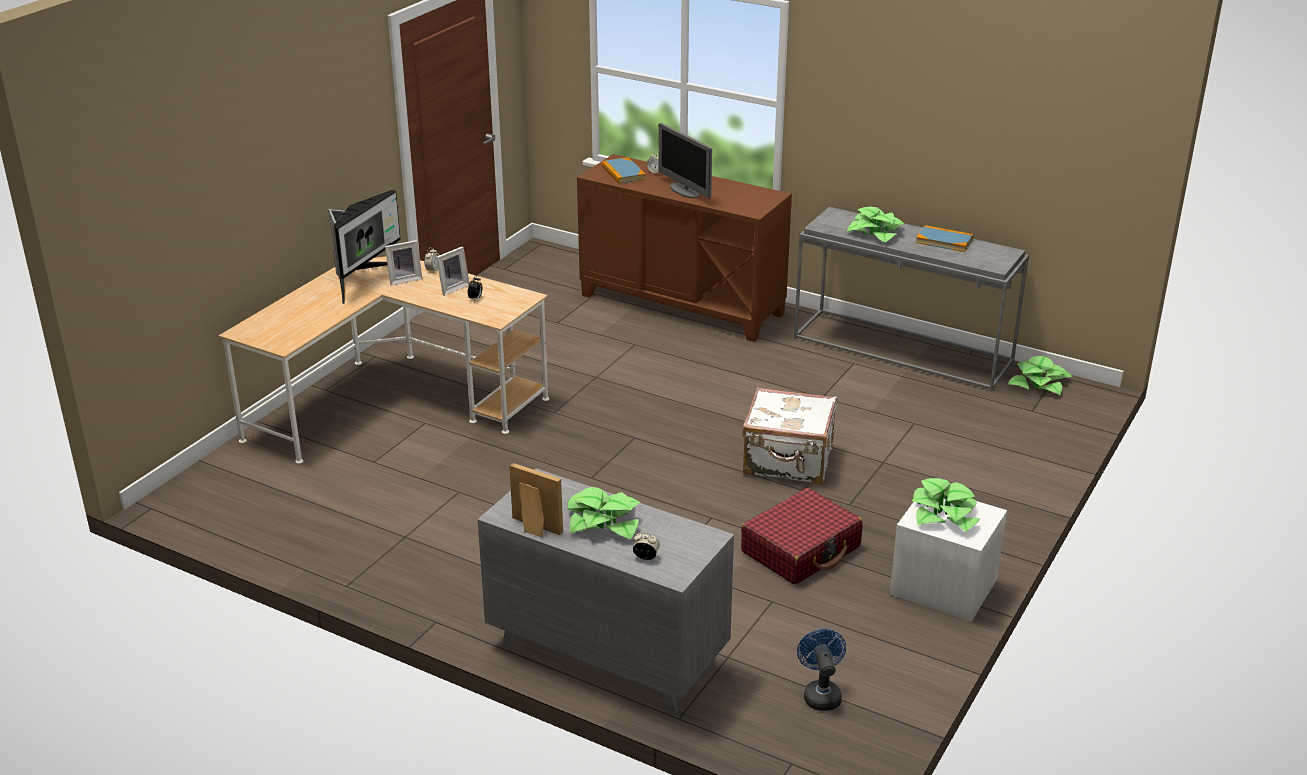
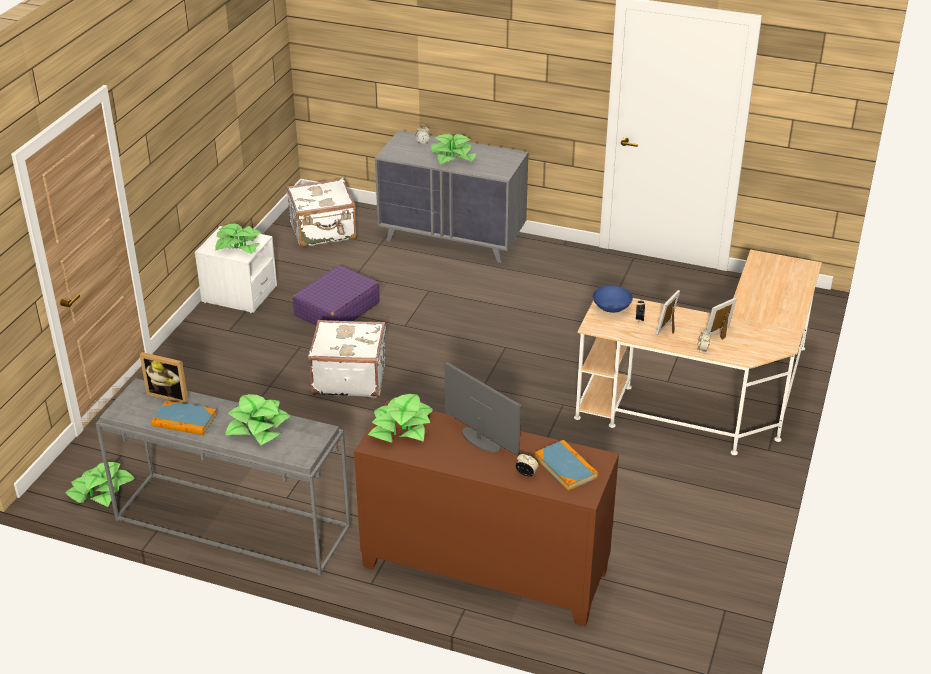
camera: 170 degrees right, 5 degrees up
monitor [329,190,401,304] -> none
picture frame [509,463,563,538] -> picture frame moved to [140,352,188,404]
red suitcase [741,488,863,585] -> purple suitcase [293,265,380,325]
blue fan [797,629,846,711] -> white suitcase [286,178,356,247]
none -> potted plant [368,394,433,443]
none -> blue bowl [593,286,633,313]

